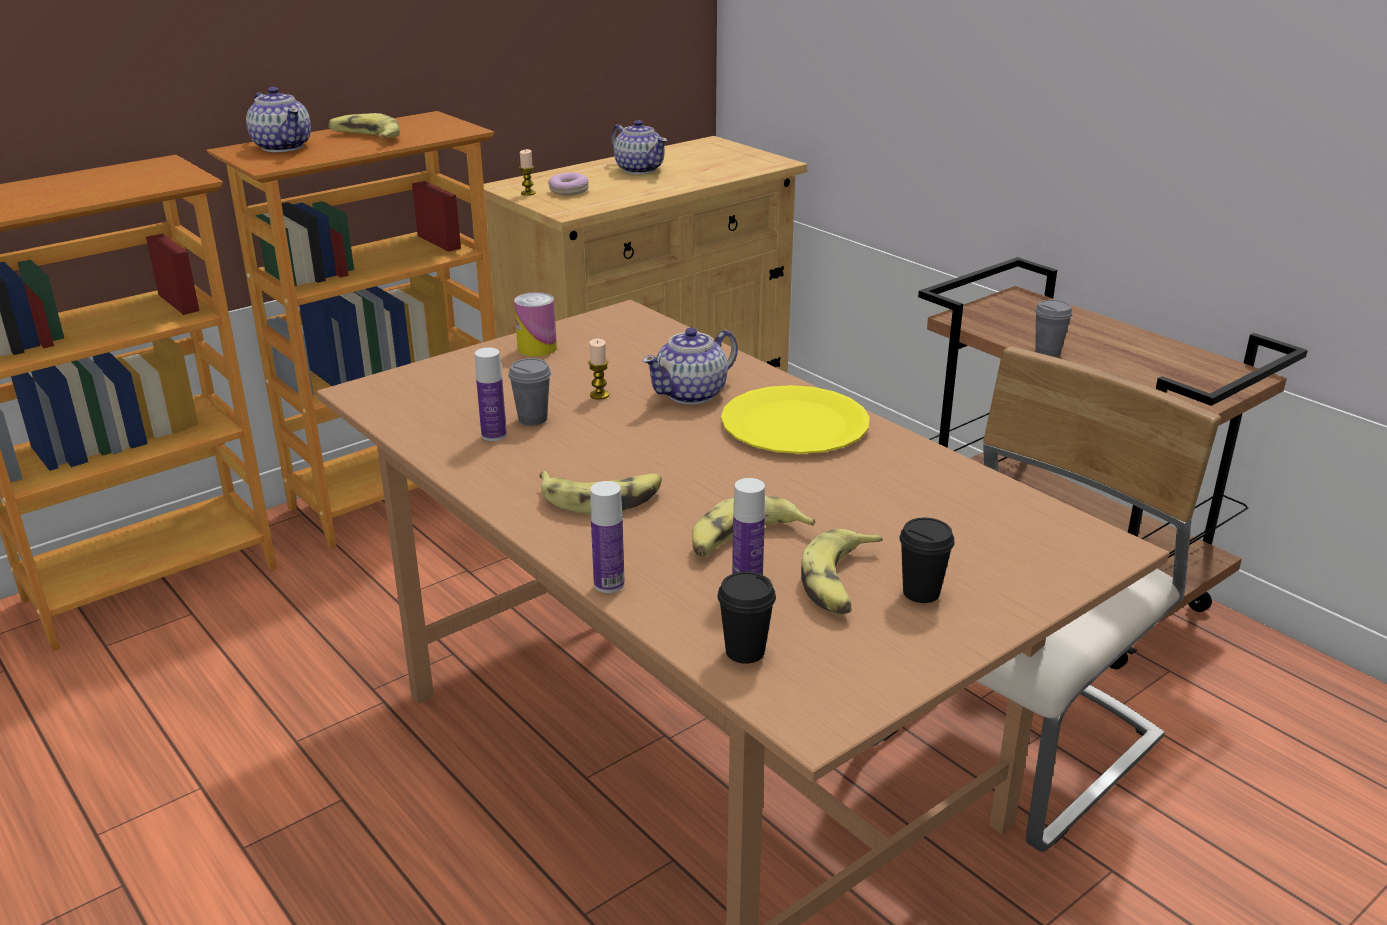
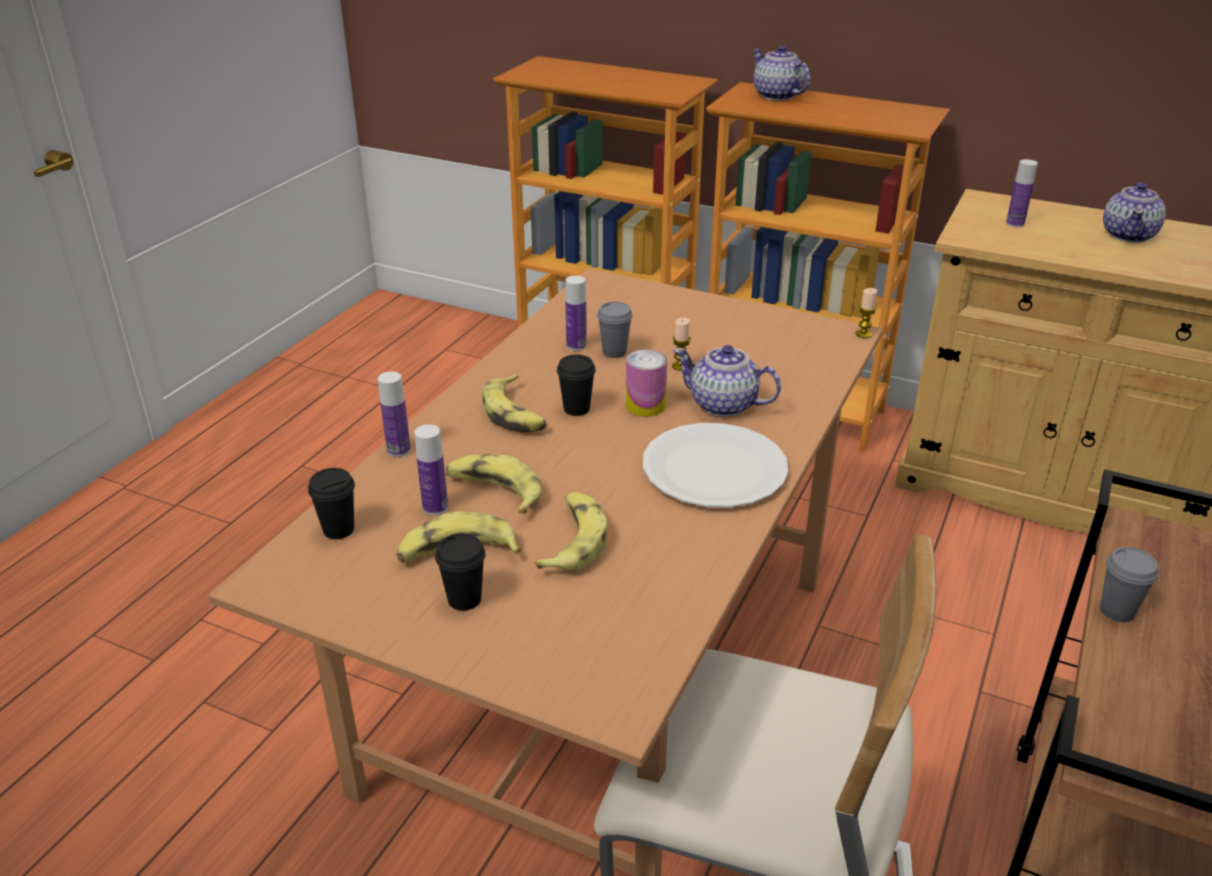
camera: 65 degrees right, 5 degrees up
teapot [246,87,311,152] -> teapot turned 120 degrees clockwise [753,45,810,101]
banana [328,113,400,139] -> banana moved to [534,492,608,570]
can [514,292,557,357] -> can moved to [626,350,667,417]
candle [519,149,536,196] -> candle moved to [856,288,877,338]
donut [548,173,589,195] -> bottle [1006,159,1038,227]
yellow plate [721,385,870,454] -> white plate [643,423,789,508]
none -> black cup [557,355,596,416]

